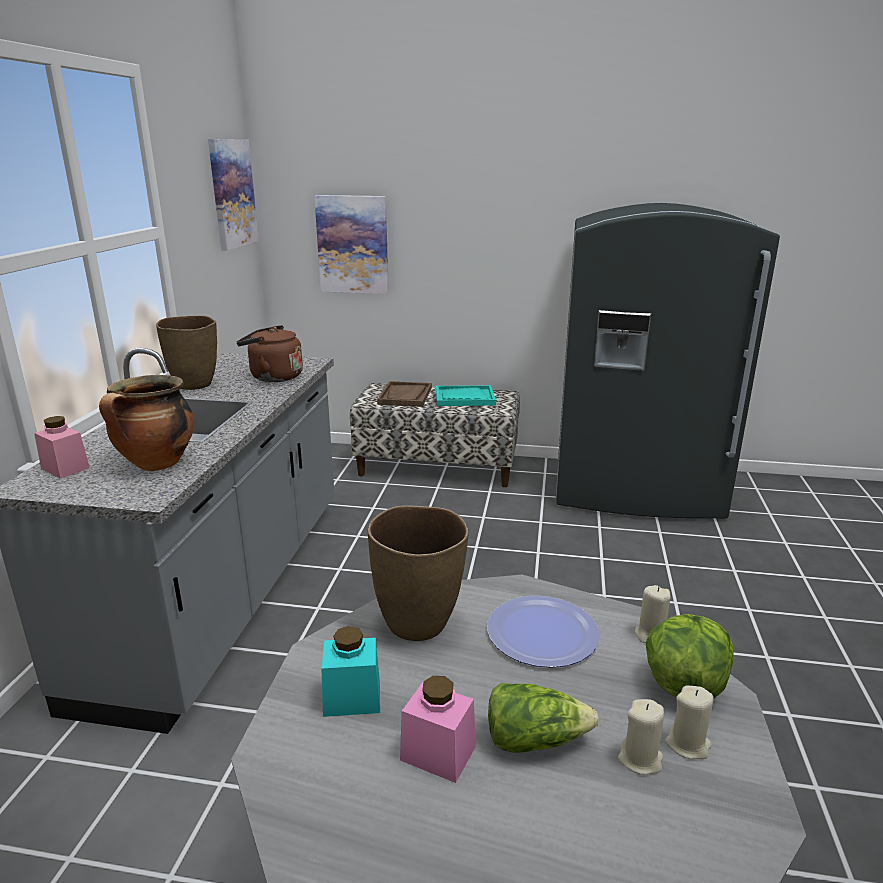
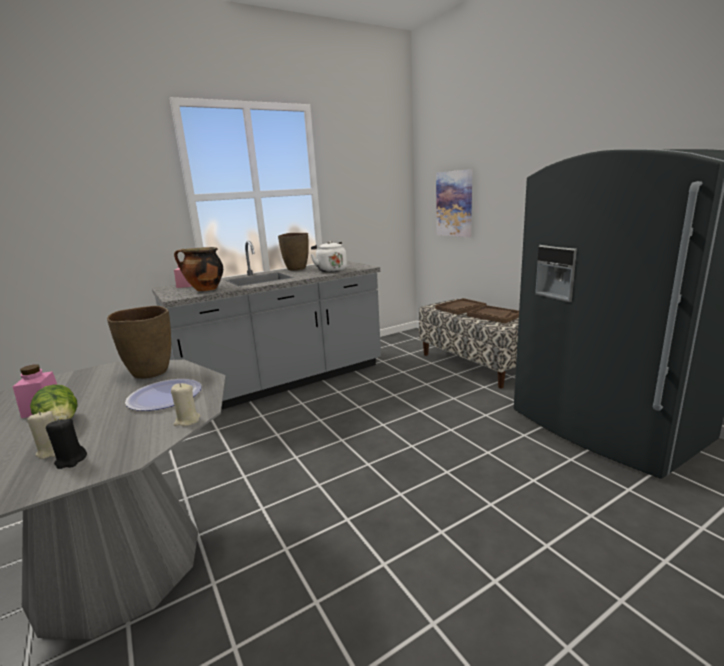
camera: 50 degrees right, 5 degrees down
picture [208,139,259,251] -> none
brown kettle [237,325,303,382] -> white kettle [311,241,347,272]
turquoise jar [321,626,380,717] -> none
turquoise tray [436,385,496,406] -> brown tray [467,305,519,324]
lettuce [646,614,734,698] -> none
beige candle [665,686,714,759] -> black candle [46,418,87,469]

